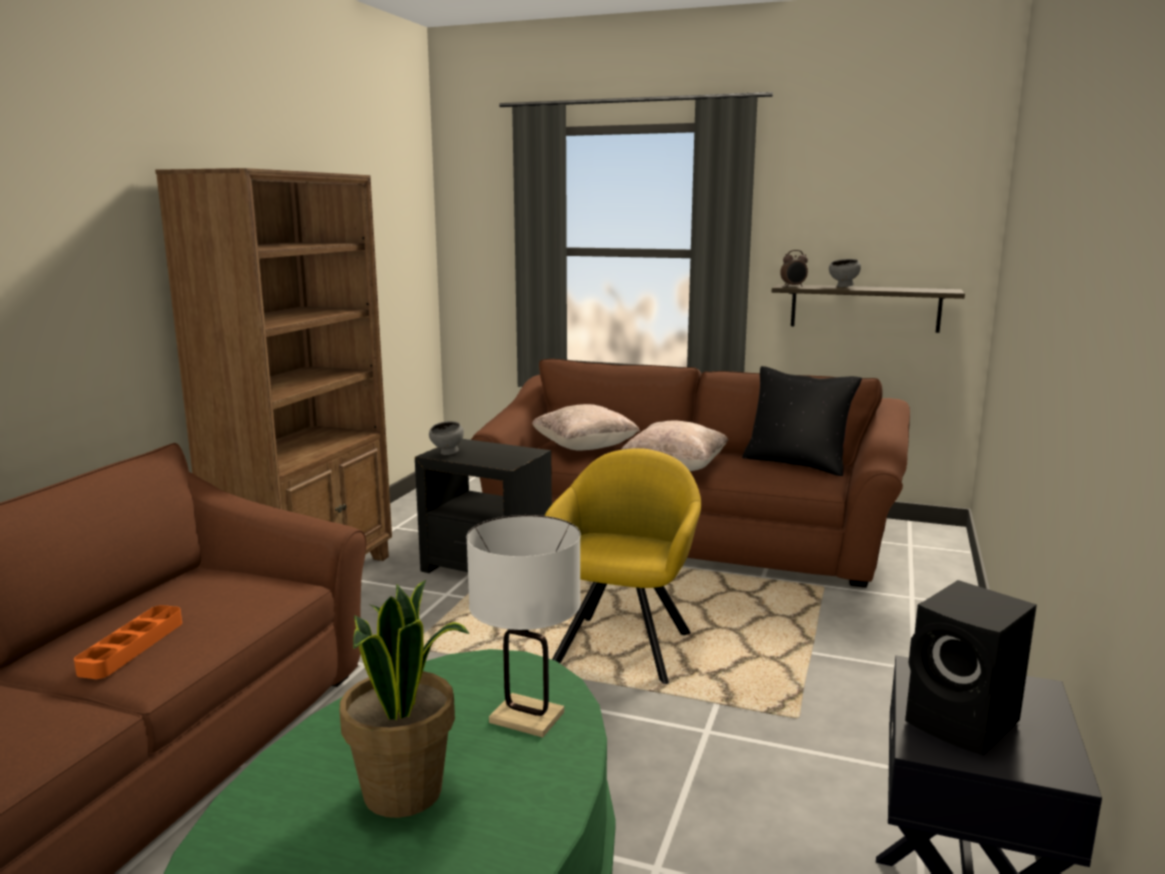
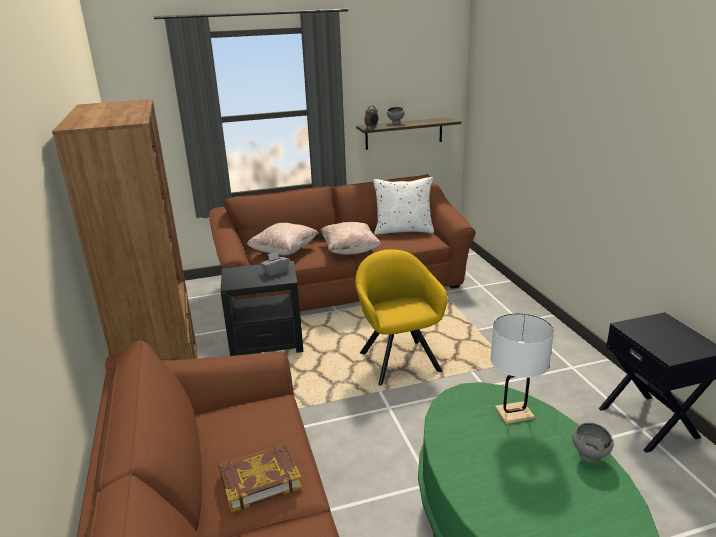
camera: 35 degrees left, 10 degrees up
orange tray [74,605,182,679] -> book [218,443,302,513]
potted plant [340,580,469,818] -> none
grey bowl [429,421,464,455] -> grey bowl moved to [573,422,614,462]
black pillow [742,366,862,476] -> white pillow [373,177,434,234]
black speaker [905,580,1037,755] -> none
none -> grey tissue box [261,252,289,276]

